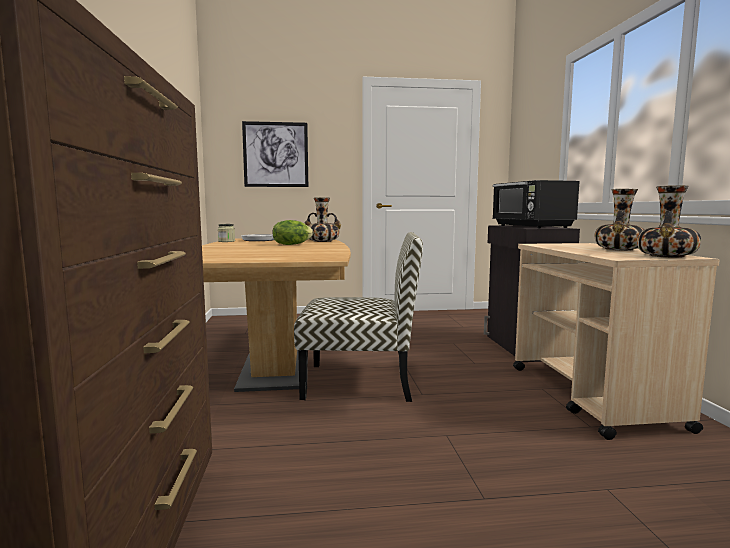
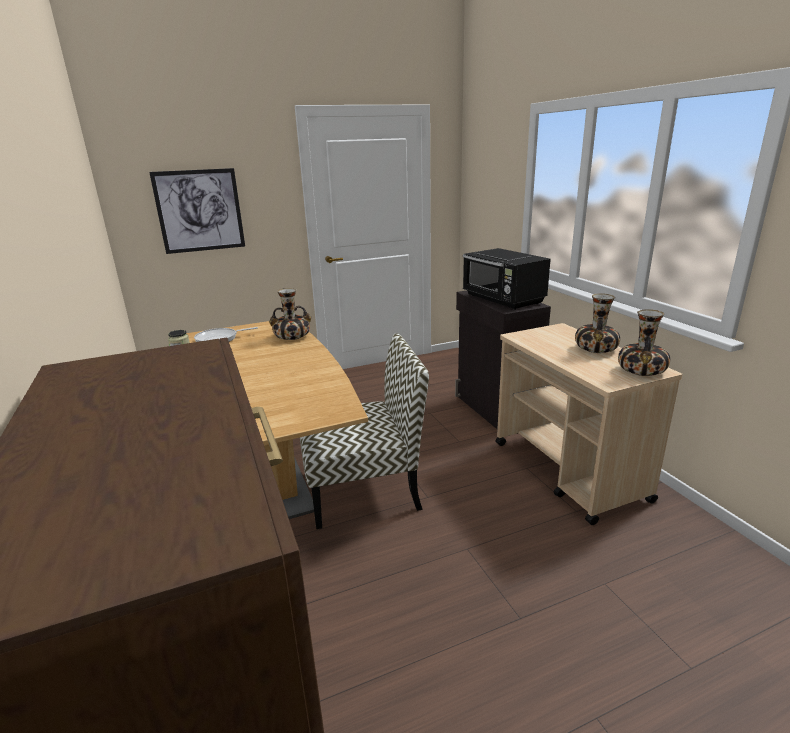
camera: 15 degrees left, 15 degrees up
lettuce [272,220,313,245] -> none

